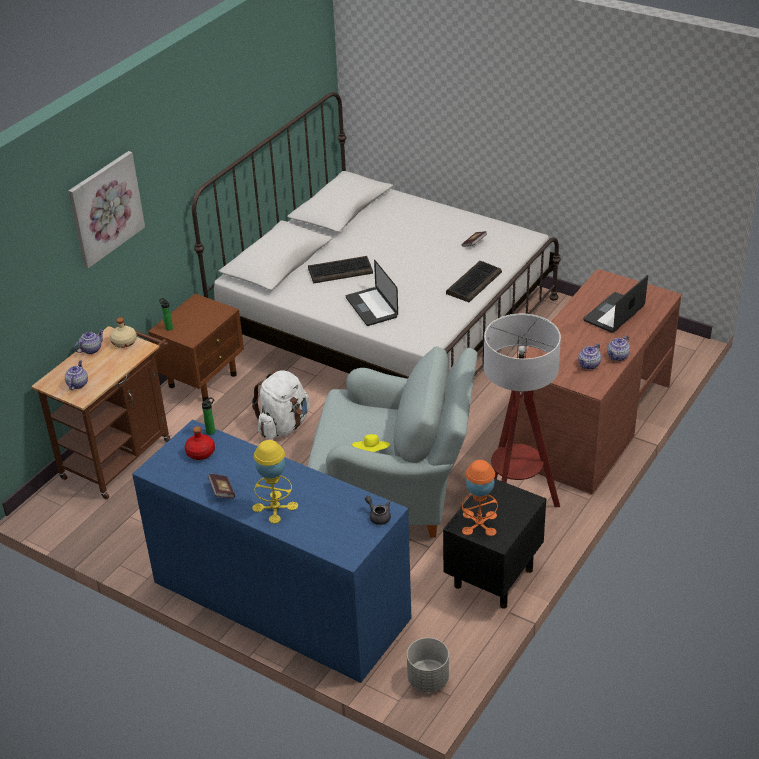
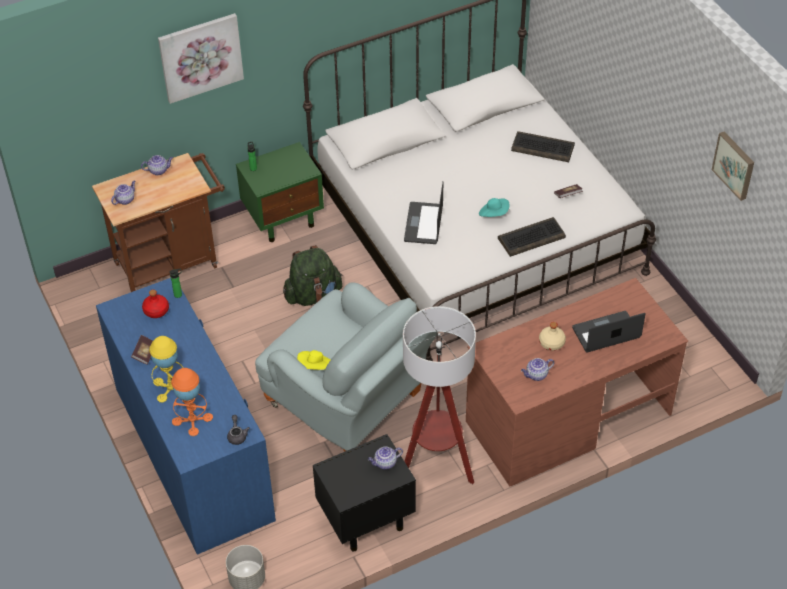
camera: 30 degrees right, 10 degrees up
beige bottle [110,317,137,348] -> beige bottle moved to [539,322,566,351]
brown nightstand [148,294,244,401] -> green nightstand [236,142,324,242]
white backpack [252,370,310,439] -> green backpack [283,245,343,306]
keyboard [308,256,373,283] -> keyboard moved to [511,131,575,162]
orange table lamp [462,460,498,536] -> orange table lamp moved to [171,368,213,436]
teapot [607,335,630,361] -> teapot moved to [368,446,403,470]
none -> turquoise hat [479,198,509,217]
none -> picture [712,132,754,201]

